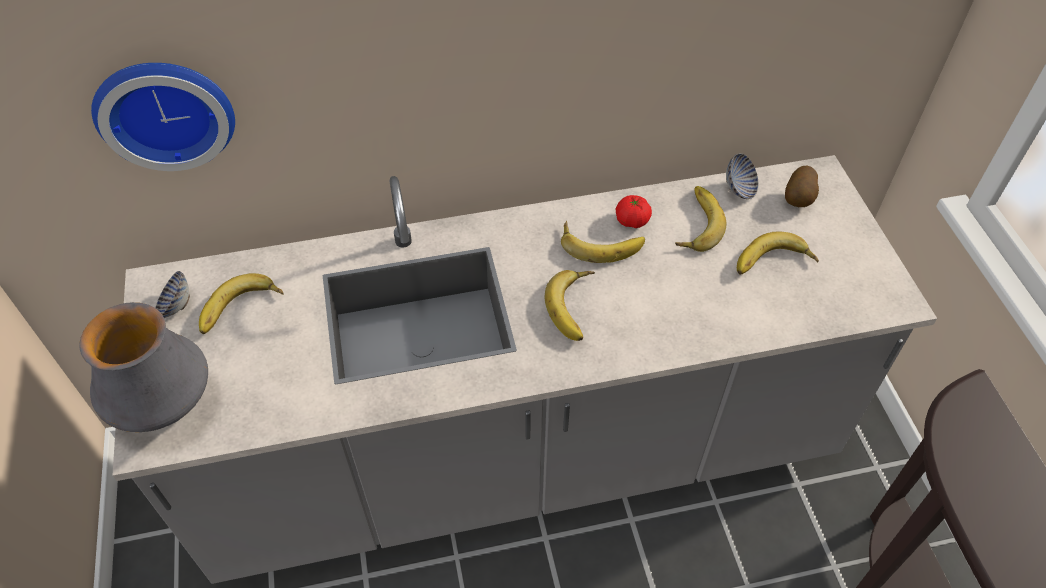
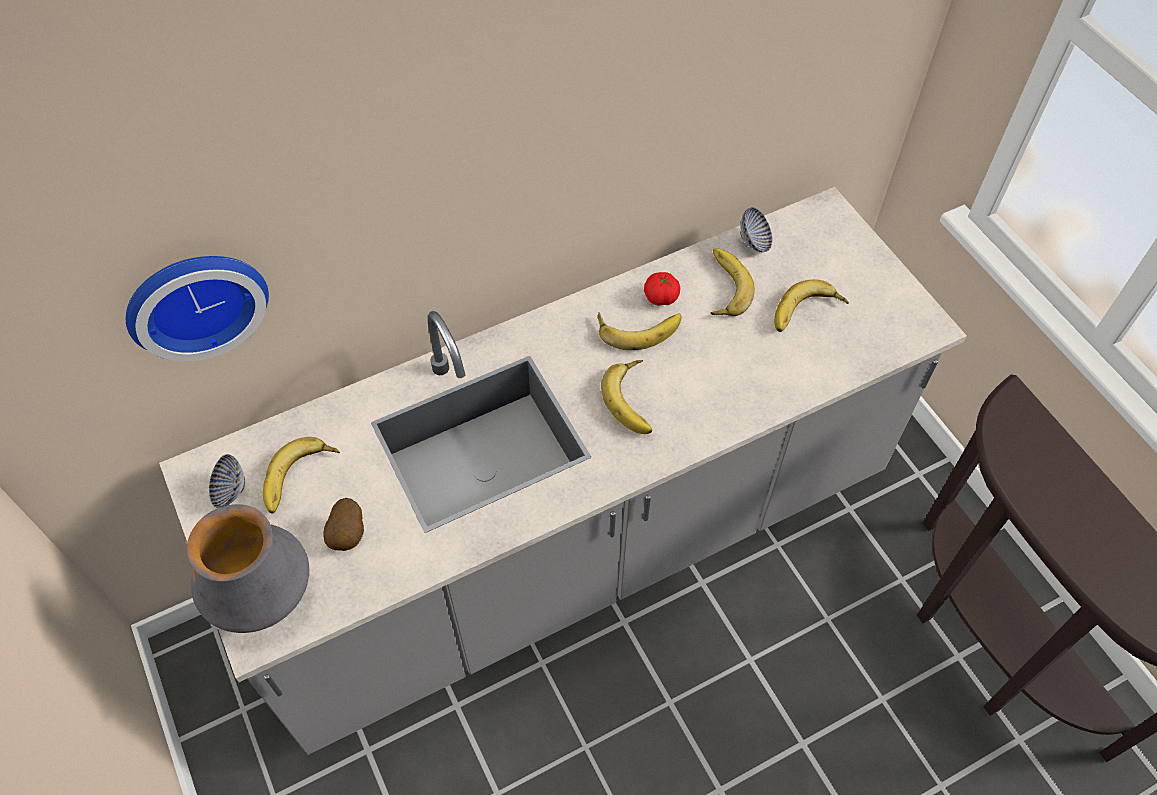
camera: 15 degrees left, 5 degrees up
potato [785,166,819,207] -> potato moved to [323,498,364,551]

